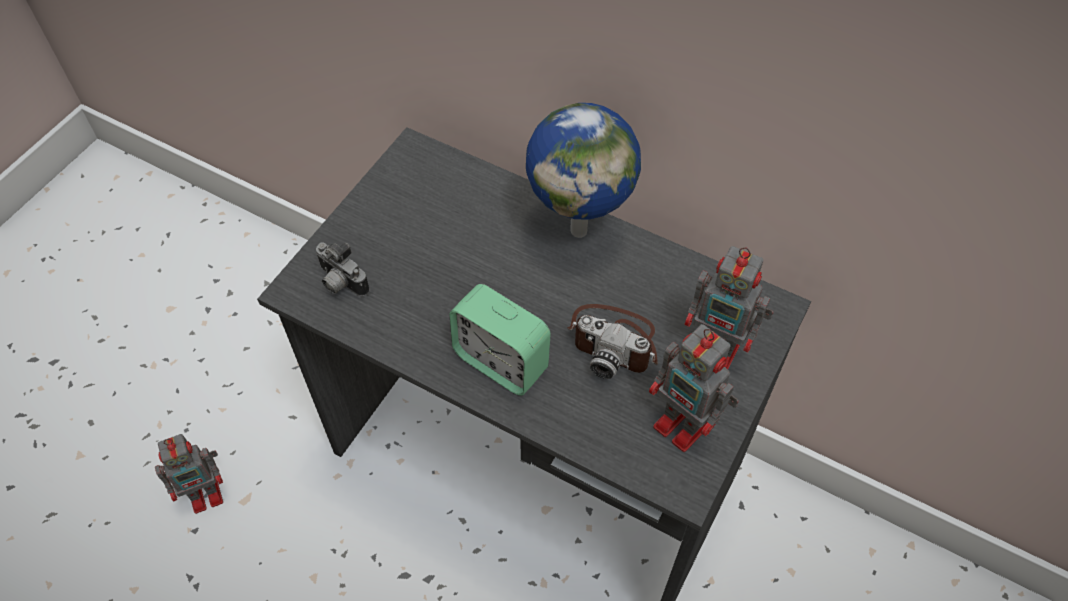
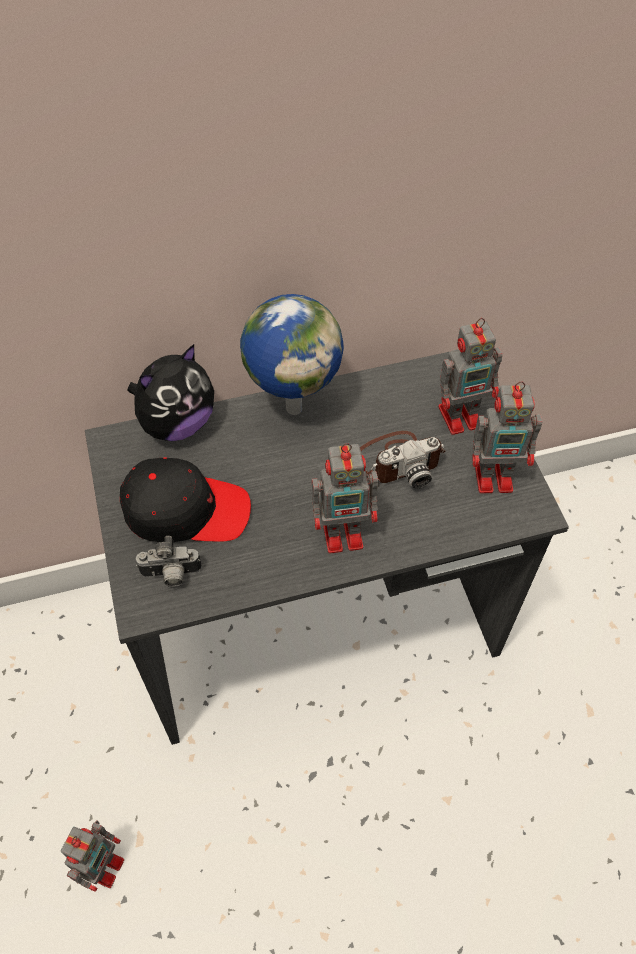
camera: 45 degrees left, 0 degrees up
alarm clock [449,284,551,396] -> toy robot [312,443,380,554]
none -> black cap [120,457,251,542]
none -> plush toy [127,344,214,441]

